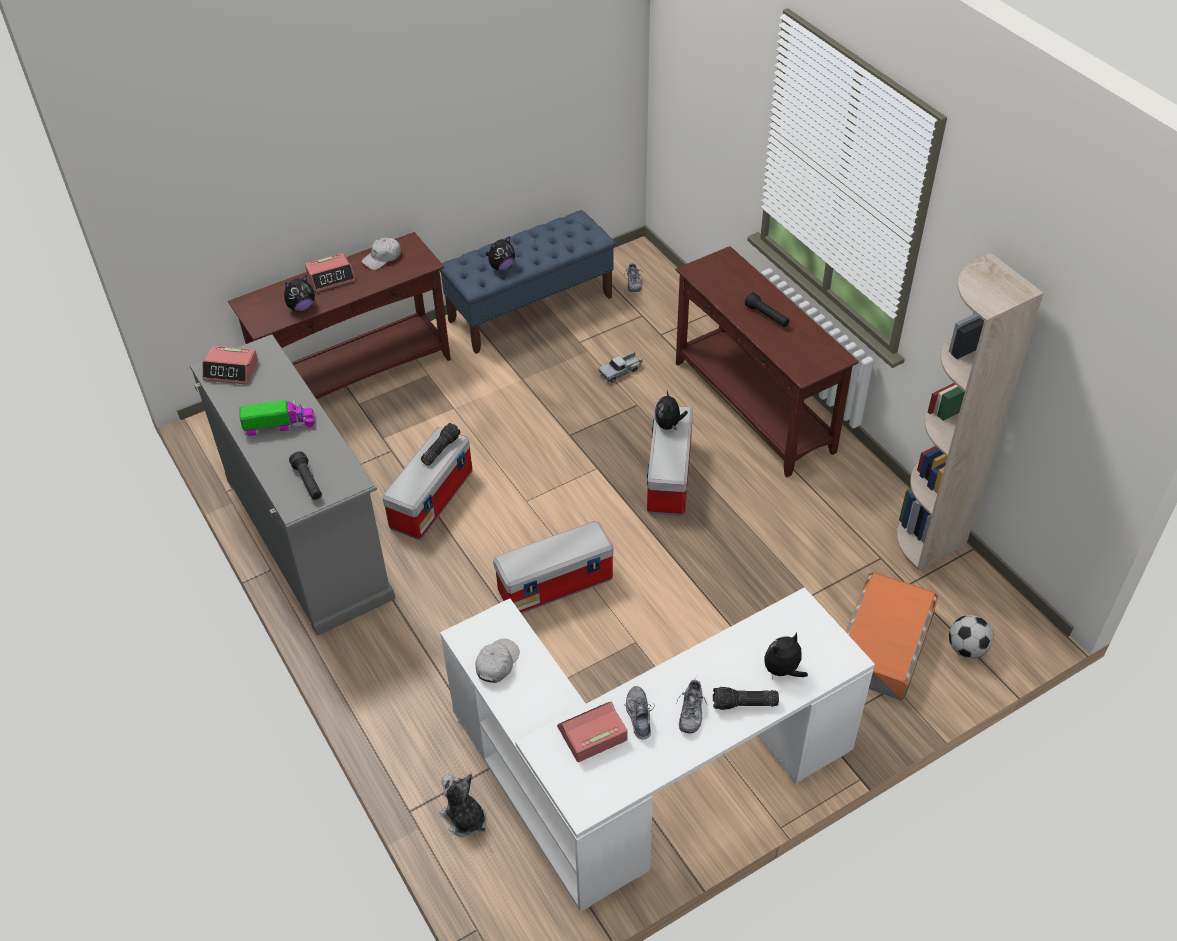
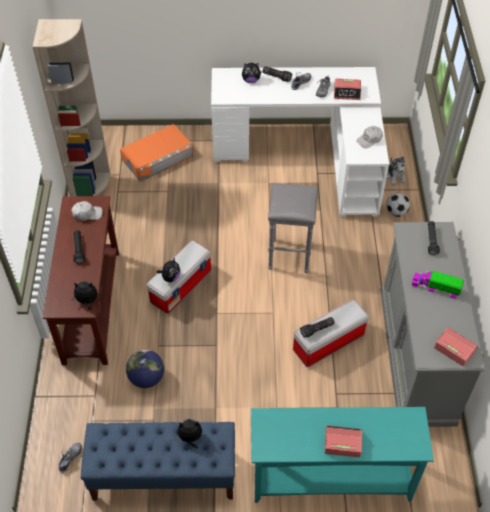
camera: 150 degrees left, 5 degrees up
brown console table [228,232,451,399] -> turquoise console table [251,407,434,503]
plush toy [284,275,315,311] -> plush toy moved to [72,281,98,309]
white cap [362,237,401,270] -> white cap moved to [72,201,103,221]
storage box [493,521,613,614] -> grey stool [268,183,318,273]
toy truck [598,352,642,383] -> globe [126,350,164,388]
football [949,615,993,658] -> football moved to [386,193,410,217]

